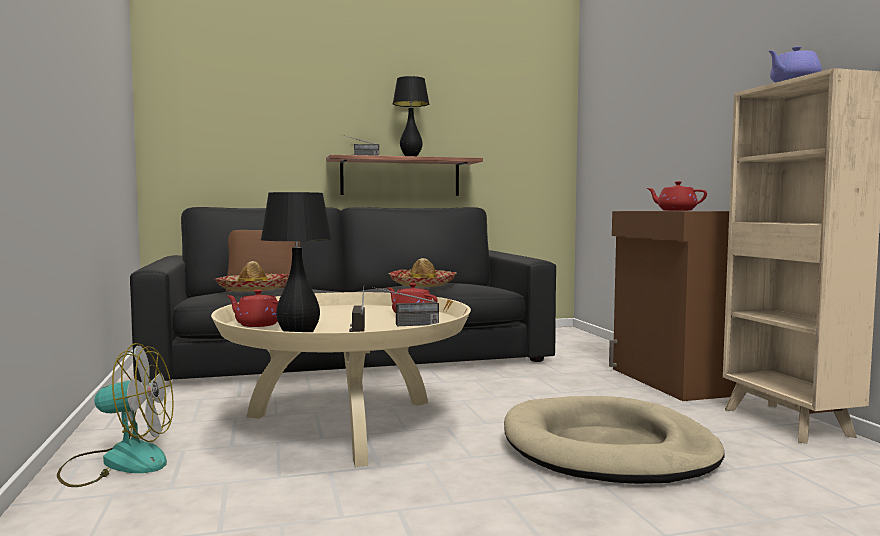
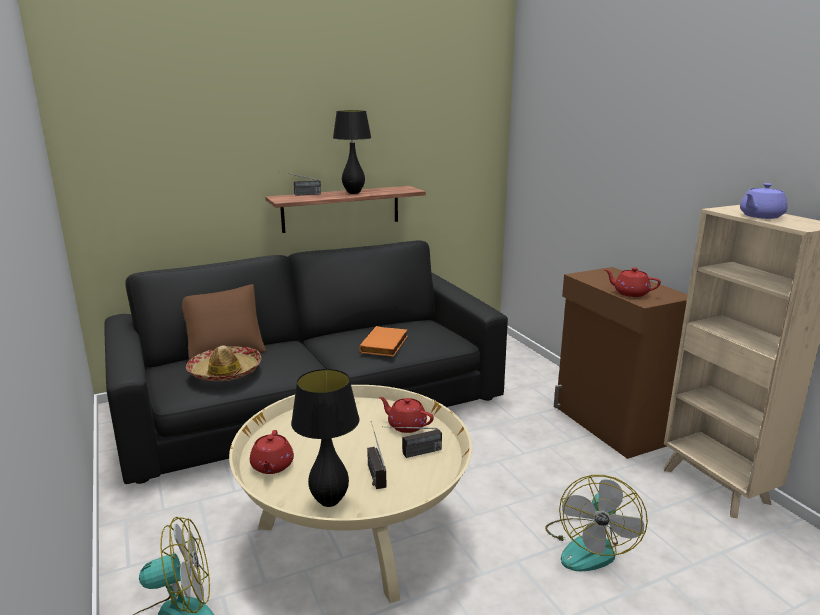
camera: 10 degrees left, 15 degrees up
red teapot [227,290,279,327] -> red teapot turned 105 degrees counterclockwise [250,430,294,474]
hat [388,258,457,287] -> orange book [359,326,408,357]
beige dog bed [504,396,725,484] -> fan [545,475,648,571]

